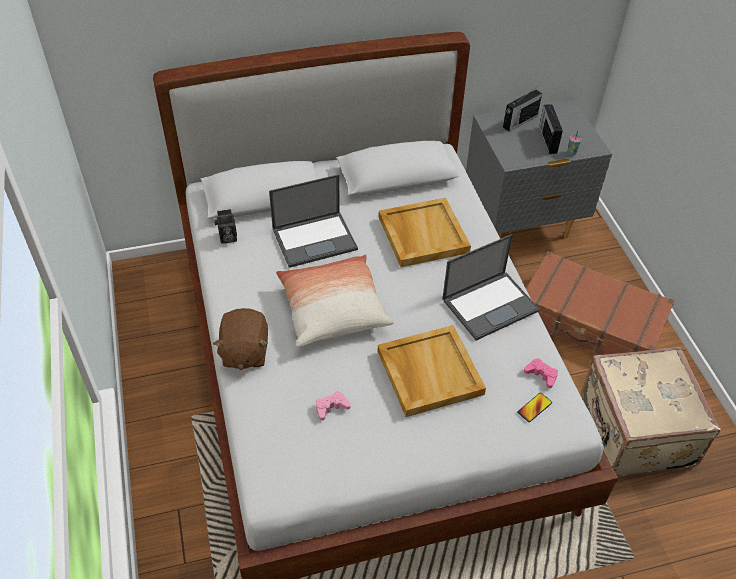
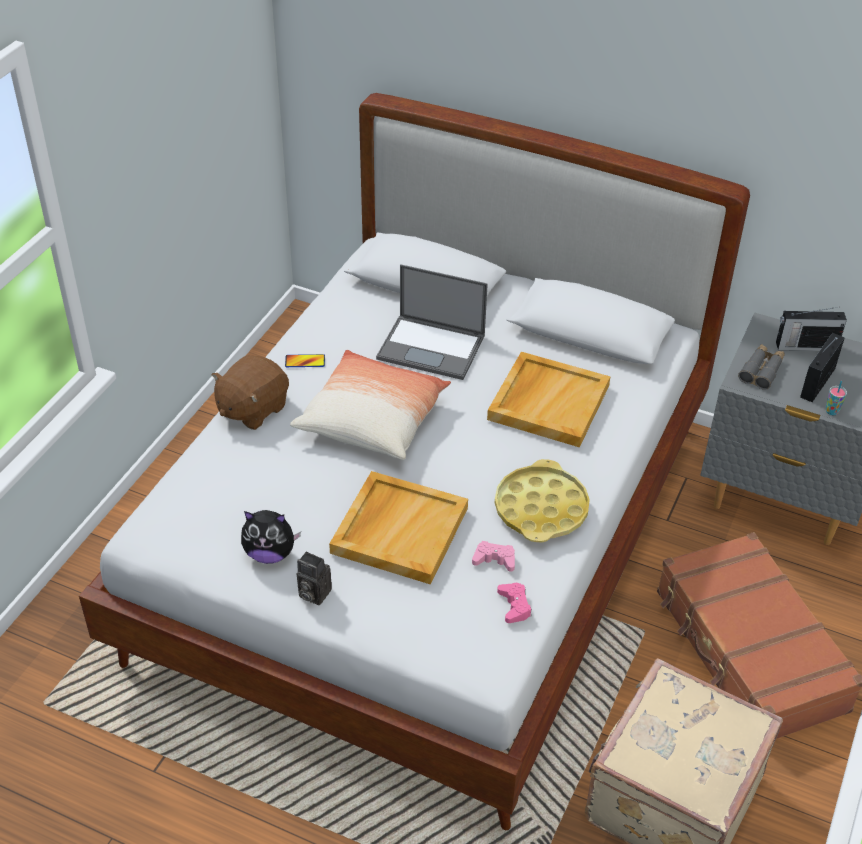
camera: 40 degrees right, 5 degrees down
camera [214,209,237,244] -> camera moved to [297,551,332,605]
pink game controller [316,391,351,421] -> pink game controller moved to [472,541,515,571]
laptop [442,234,540,341] -> yellow tray [495,459,590,542]
phone [517,393,552,422] -> phone moved to [285,354,325,367]
none -> plush toy [241,510,301,564]
none -> grey binoculars [738,344,785,390]

